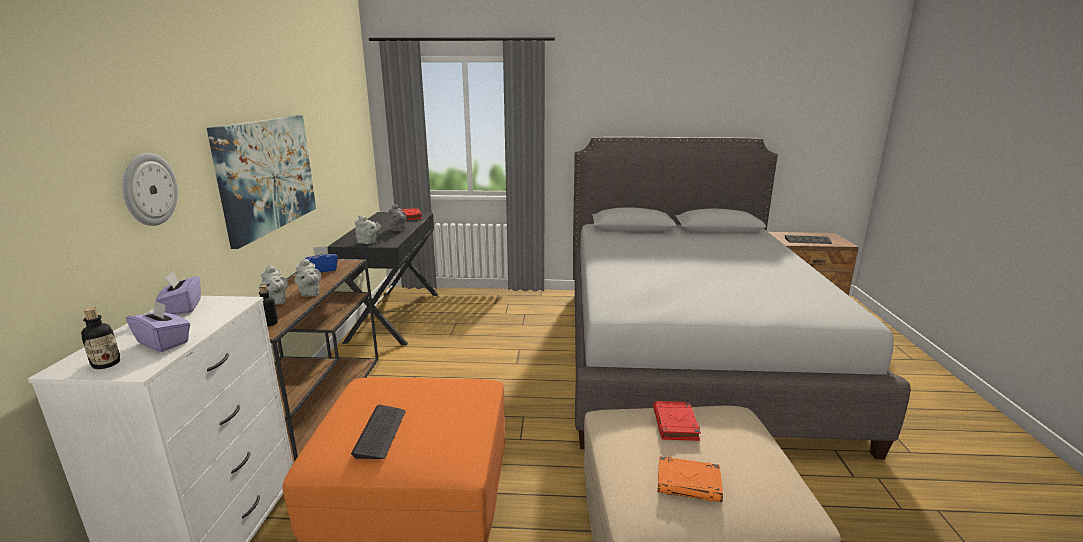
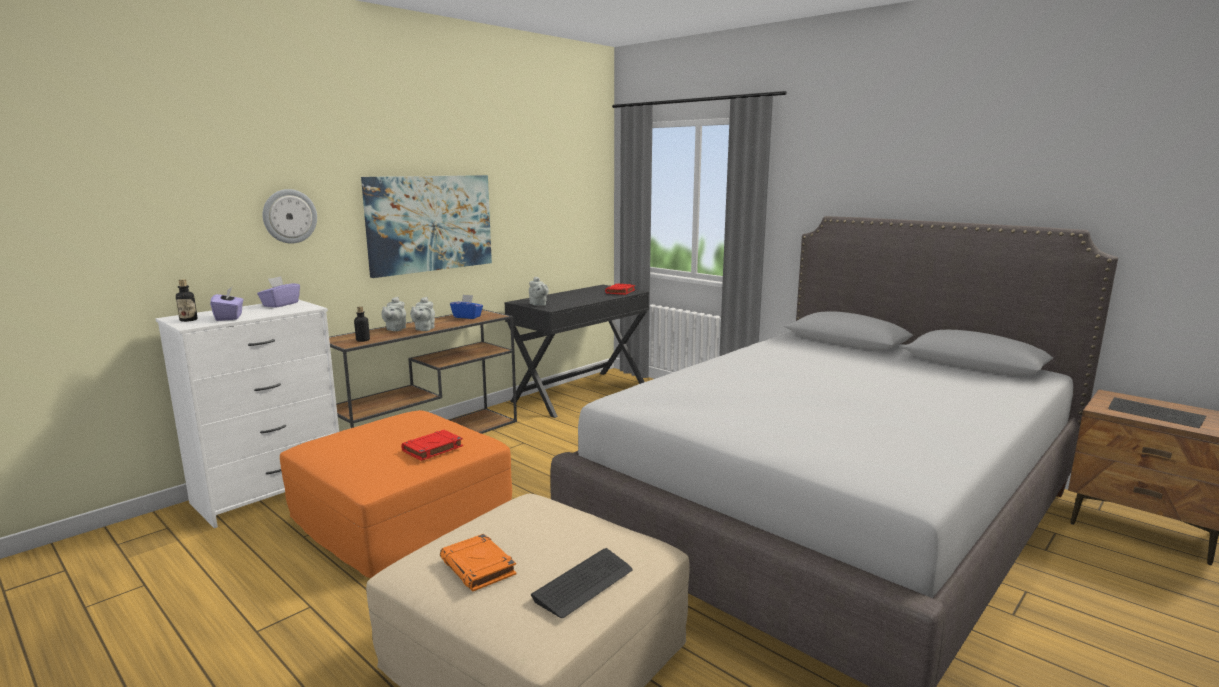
camera: 40 degrees right, 5 degrees down
keyboard [351,405,406,459] -> keyboard moved to [530,548,633,618]
grey teapot [389,204,407,231] -> none
red book [653,401,701,441] -> red book moved to [401,430,463,461]

